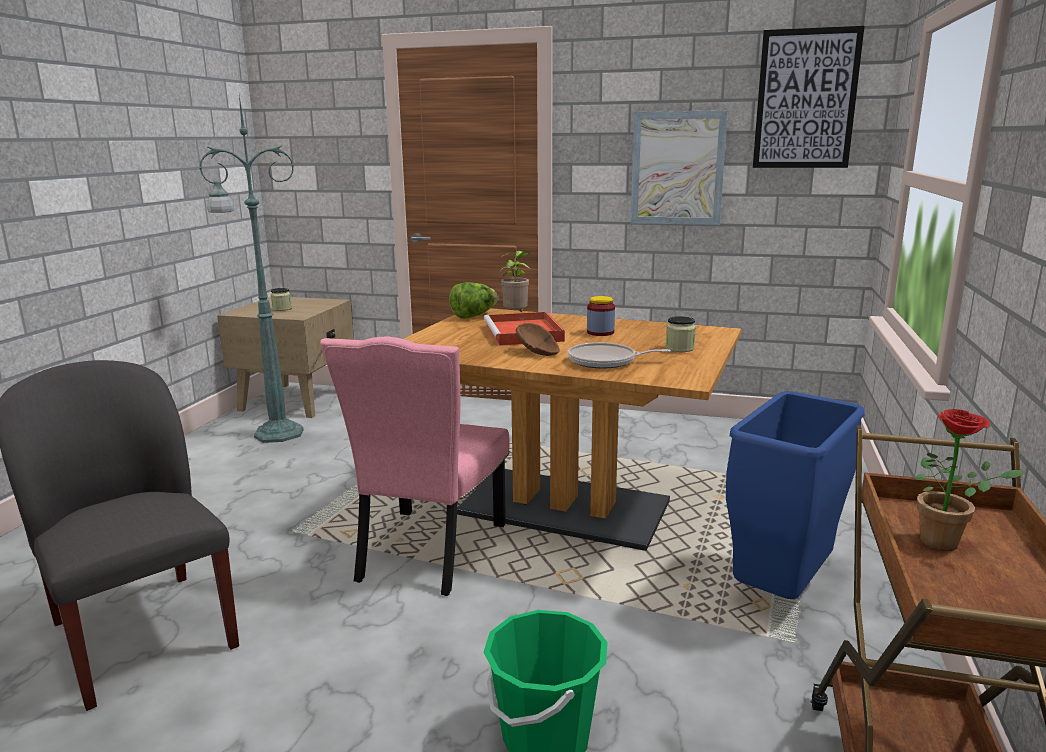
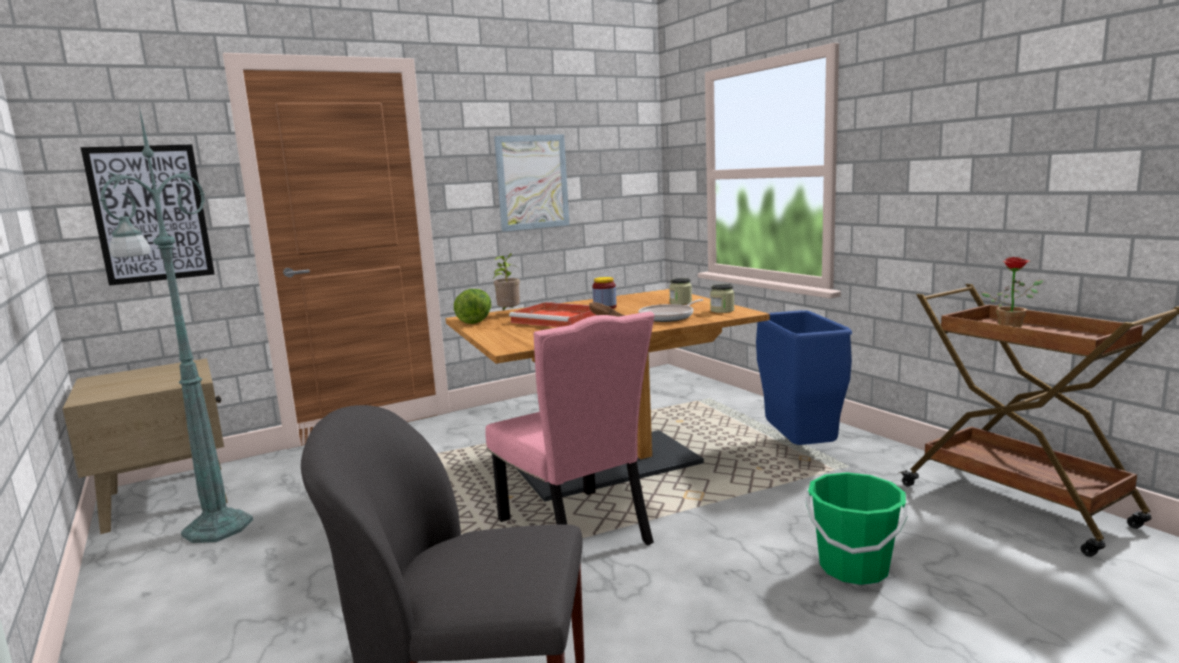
camera: 45 degrees left, 5 degrees down
jar [271,288,292,311] -> jar moved to [710,284,734,313]
picture [753,26,865,168] -> picture moved to [80,144,215,286]

